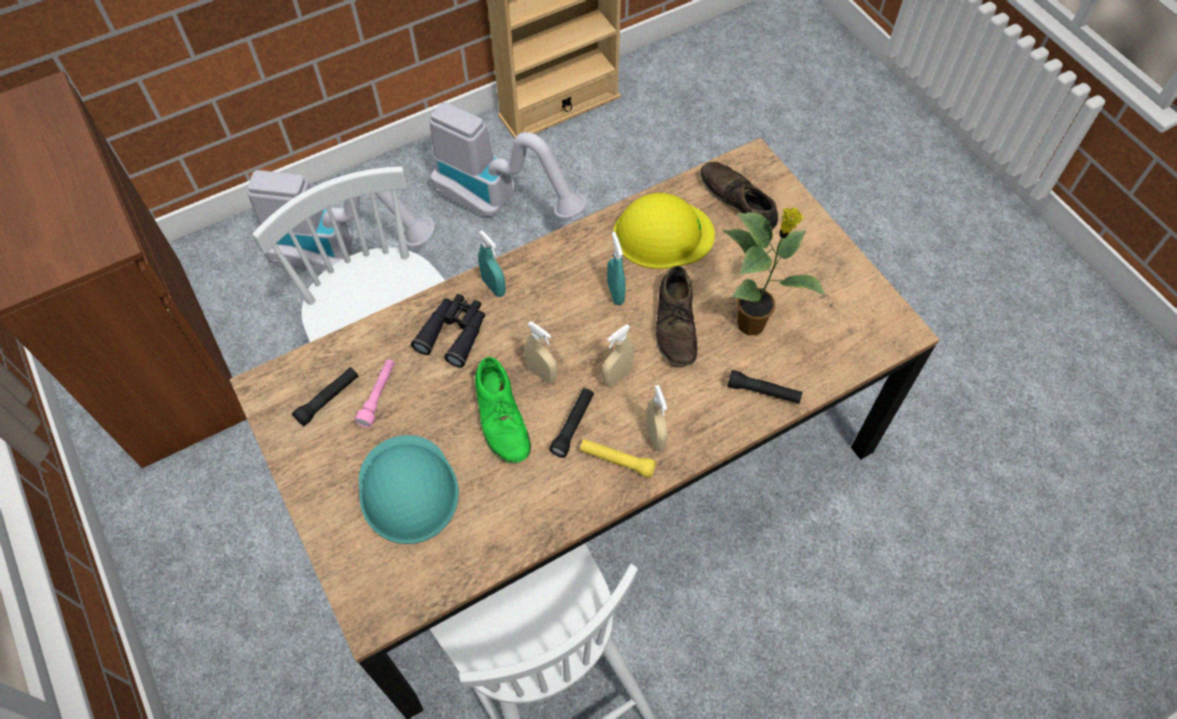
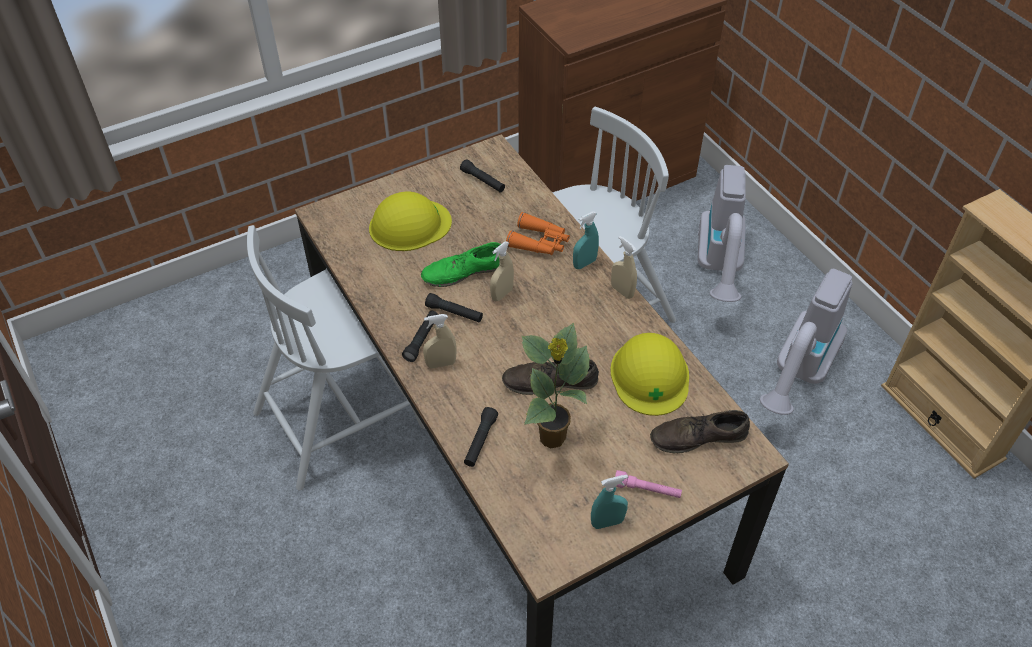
camera: 90 degrees right, 10 degrees down
pink flashlight [355,359,395,428] -> pink flashlight moved to [615,470,682,498]
turquoise hard hat [359,435,459,544] -> yellow hard hat [369,192,452,251]
black binoculars [411,294,485,368] -> orange binoculars [506,212,570,255]
yellow flashlight [580,439,656,479] -> black flashlight [402,311,438,362]
beige spray bottle [602,324,634,387] -> beige spray bottle moved to [611,236,637,299]
turquoise spray bottle [607,232,626,305] -> turquoise spray bottle moved to [591,475,628,529]
brown shoe [700,162,778,229] -> brown shoe turned 150 degrees counterclockwise [650,410,750,453]

